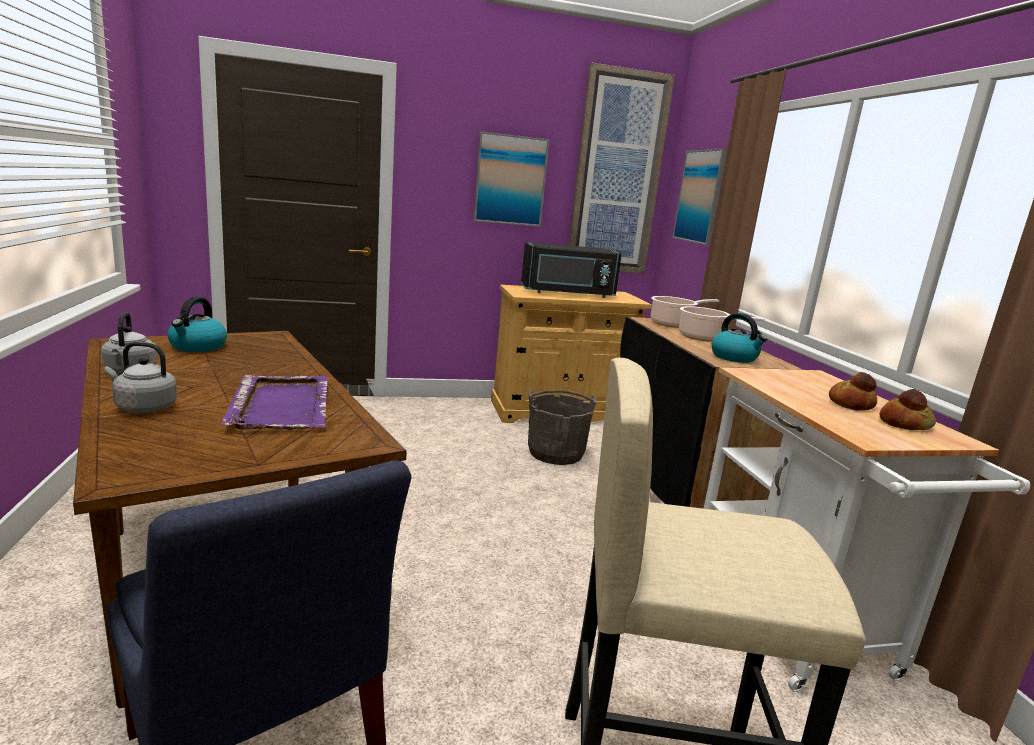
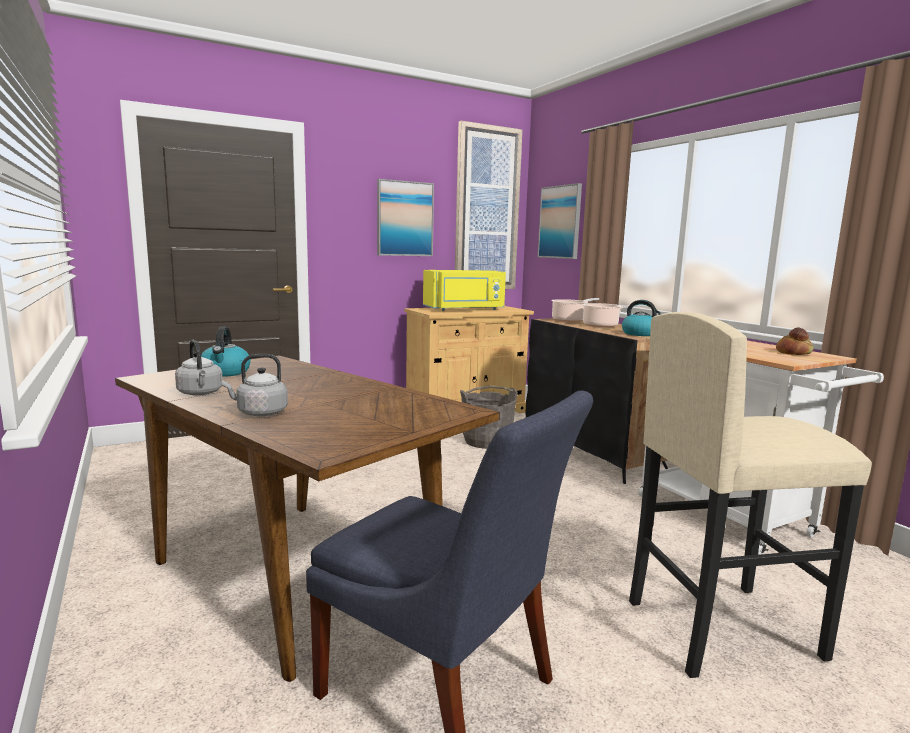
camera: 15 degrees left, 5 degrees down
purple tray [221,375,328,430] -> none
black microwave [521,242,622,298] -> yellow microwave [423,270,506,311]
bread [829,372,877,411] -> none

